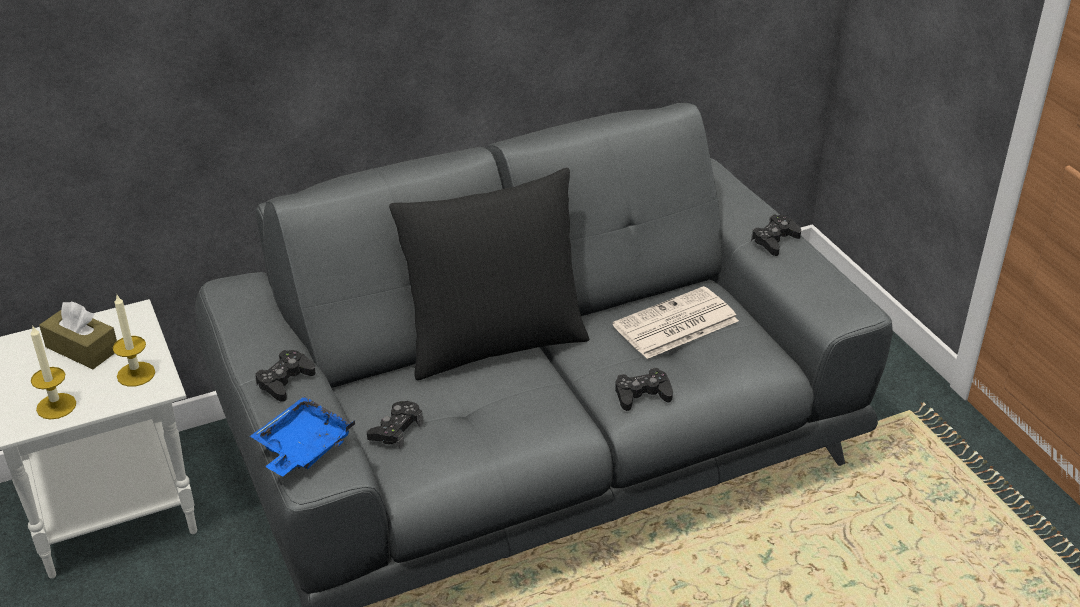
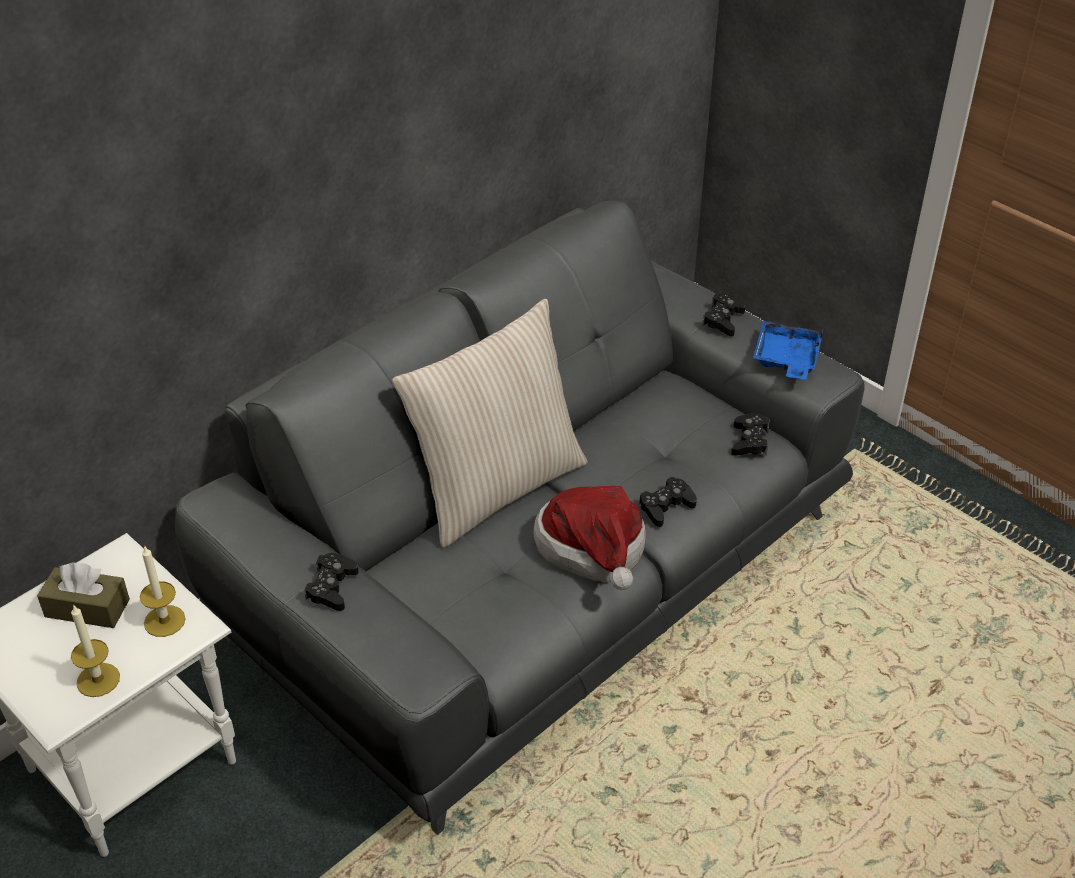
camera: 20 degrees left, 5 degrees up
blue tray [250,397,355,476] -> blue tray moved to [753,321,824,380]
black game controller [367,401,424,449] -> black game controller moved to [731,413,770,456]
black pillow [389,168,589,380] -> beige pillow [392,299,588,548]
newspaper [613,286,739,359] -> none
none -> hat [533,486,646,590]

